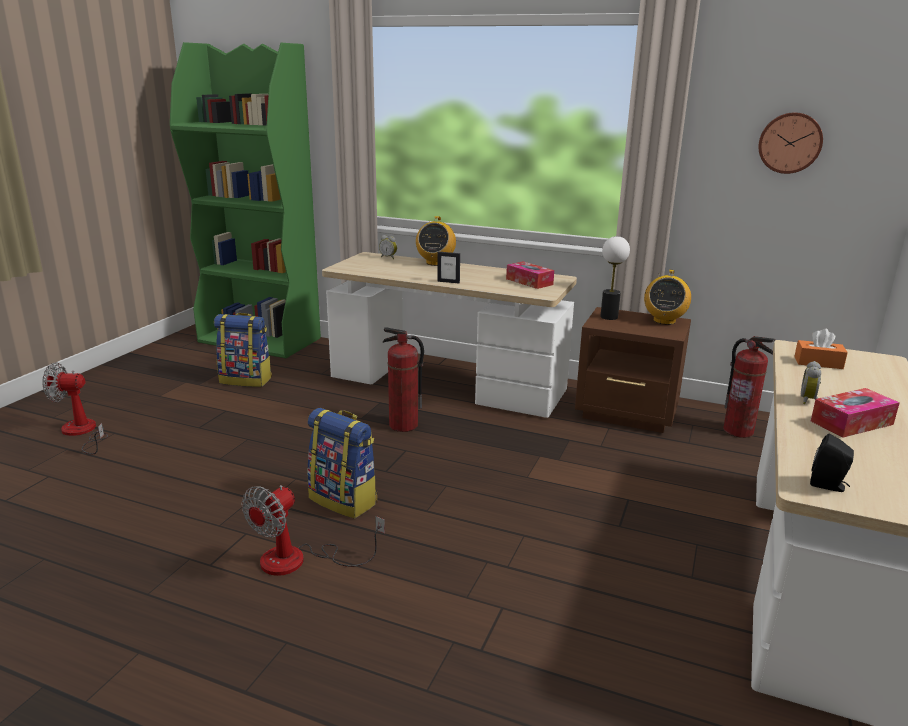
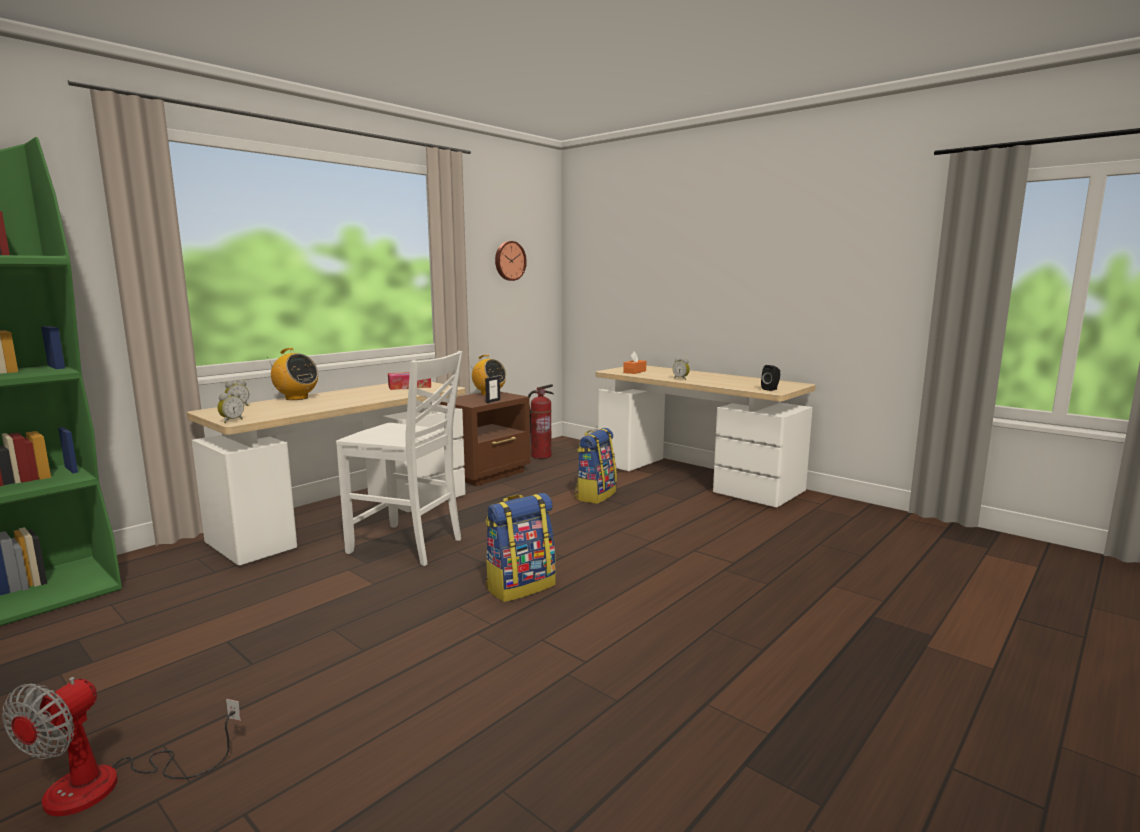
camera: 70 degrees left, 10 degrees down
backpack [214,313,272,387] -> backpack moved to [574,428,617,504]
fan [241,485,385,576] -> none
fire extinguisher [382,327,424,432] -> white chair [336,351,463,566]
picture frame [437,252,460,283] -> picture frame moved to [485,376,500,403]
table lamp [600,236,630,320] -> none
tissue box [811,388,900,438] -> none
none -> alarm clock [217,391,244,423]

